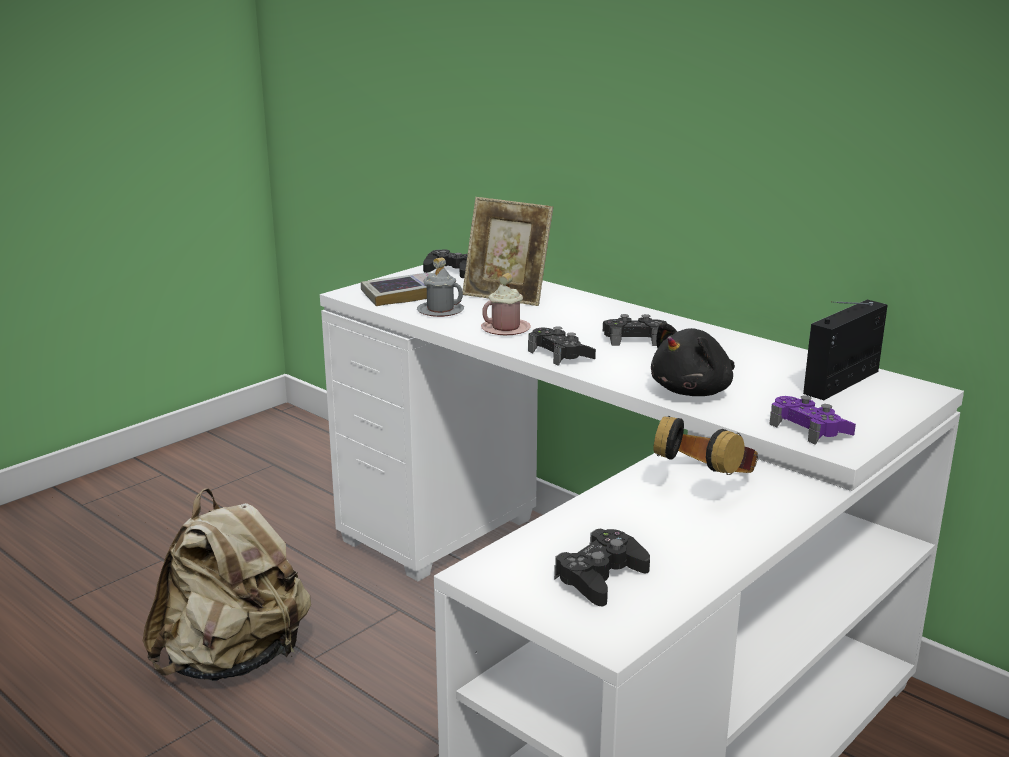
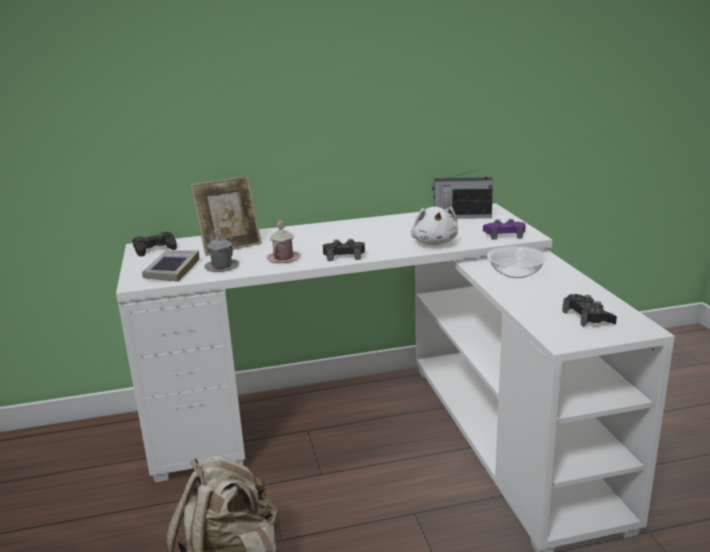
camera: 55 degrees left, 0 degrees up
black game controller [603,314,667,346] -> none
black plush toy [651,323,735,396] -> white plush toy [410,207,458,245]
headphones [654,416,758,475] -> bowl [487,246,547,278]
radio [803,300,888,400] -> radio turned 75 degrees counterclockwise [432,168,493,219]

